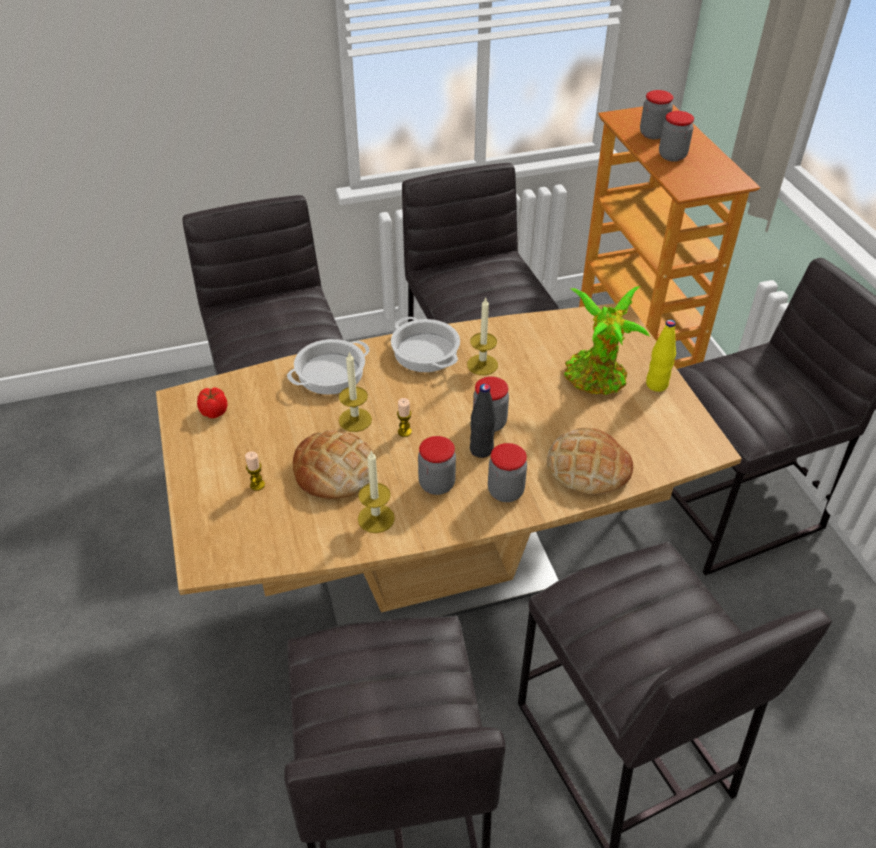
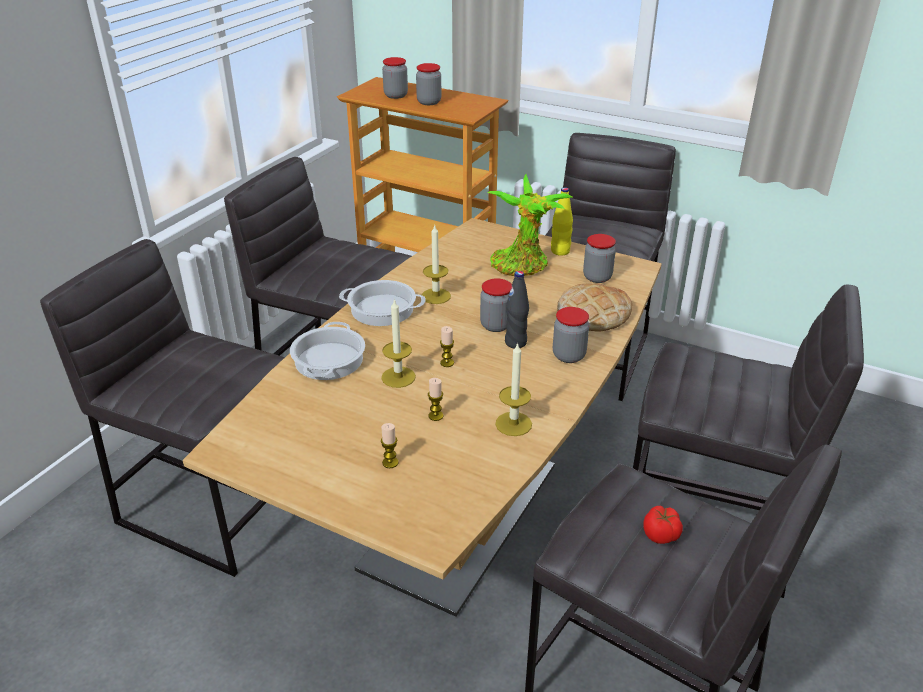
camera: 45 degrees left, 10 degrees down
tomato [197,387,228,418] -> tomato moved to [643,506,683,544]
bread [293,430,377,499] -> candle [428,378,443,421]
jar [418,436,456,495] -> jar moved to [583,234,616,283]

